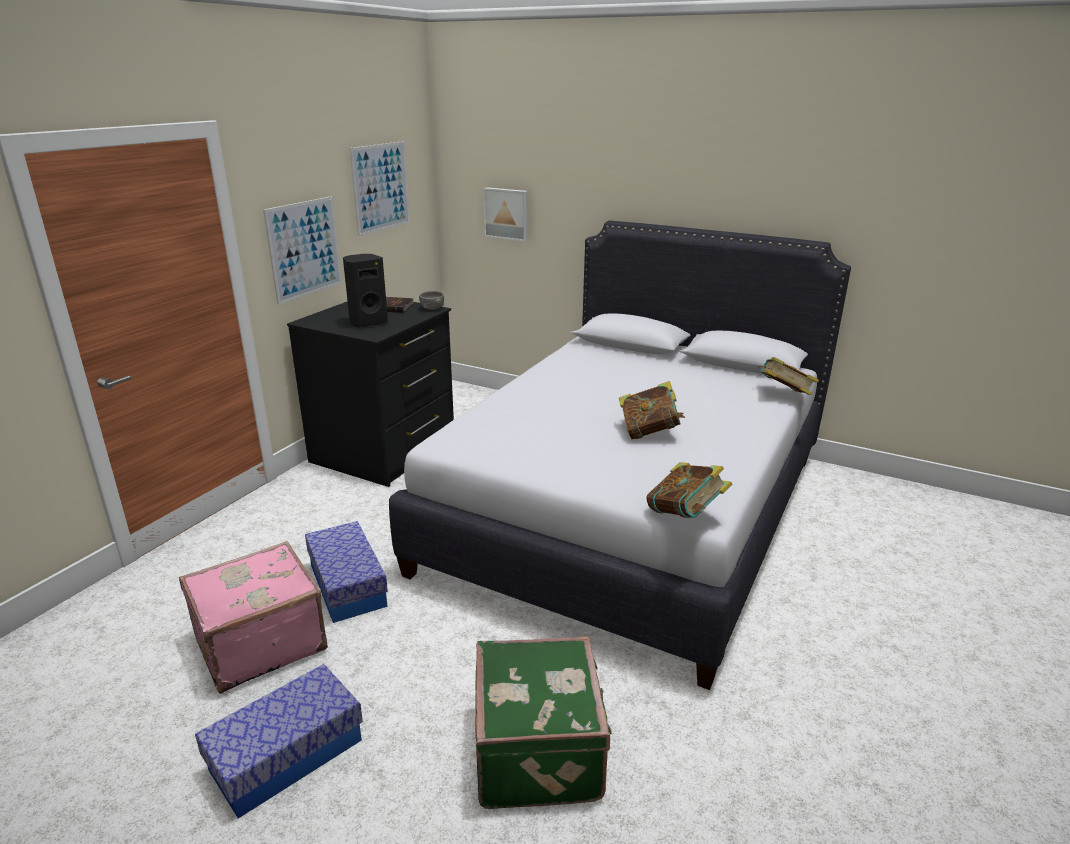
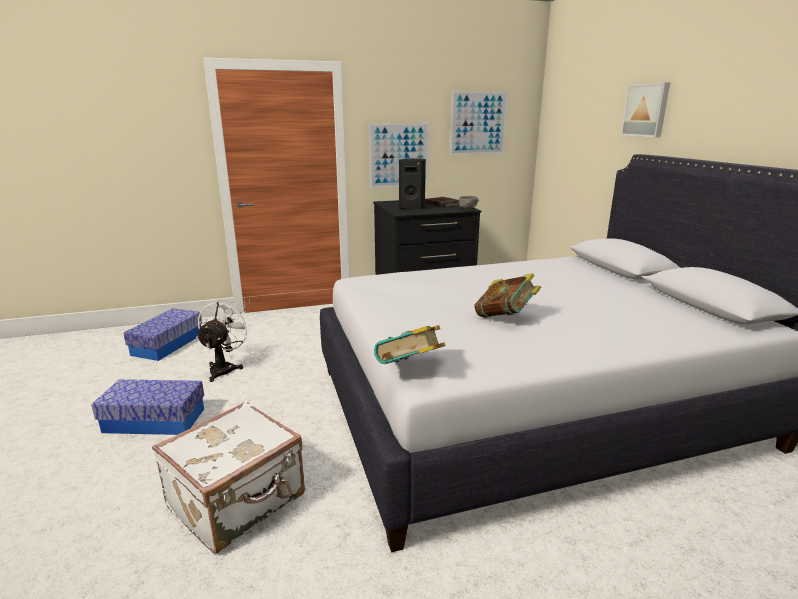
camera: 45 degrees right, 5 degrees down
pink suitcase [179,541,328,694] -> white fan [196,299,251,382]
storage box [305,521,388,623] -> storage box moved to [123,308,202,361]
green suitcase [475,636,612,809] -> white suitcase [152,401,305,554]
picture [483,187,528,242] -> picture moved to [620,82,670,138]
book [759,357,819,395] -> none

